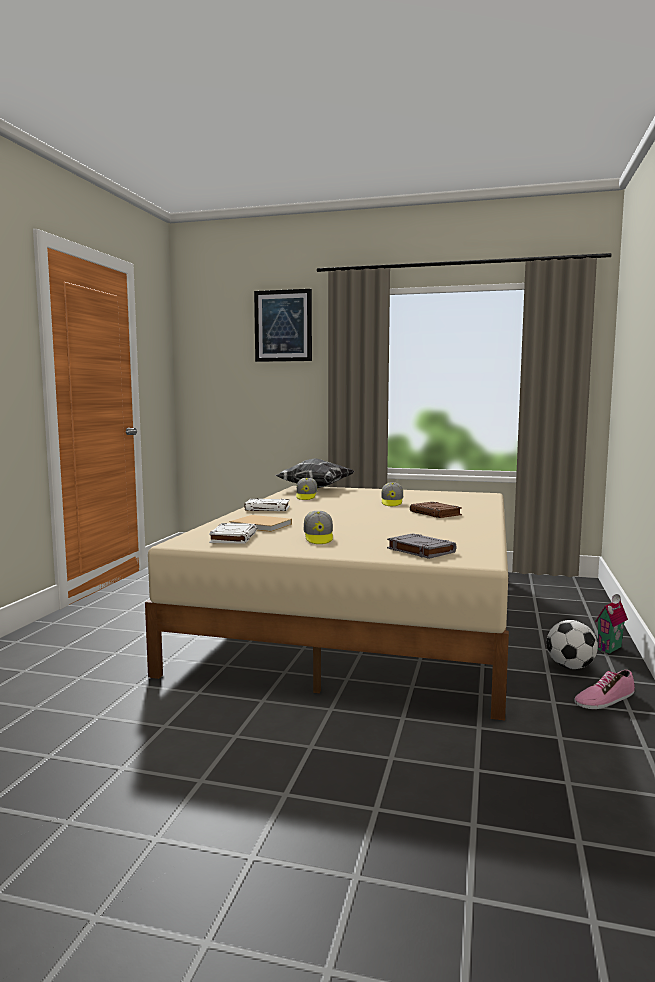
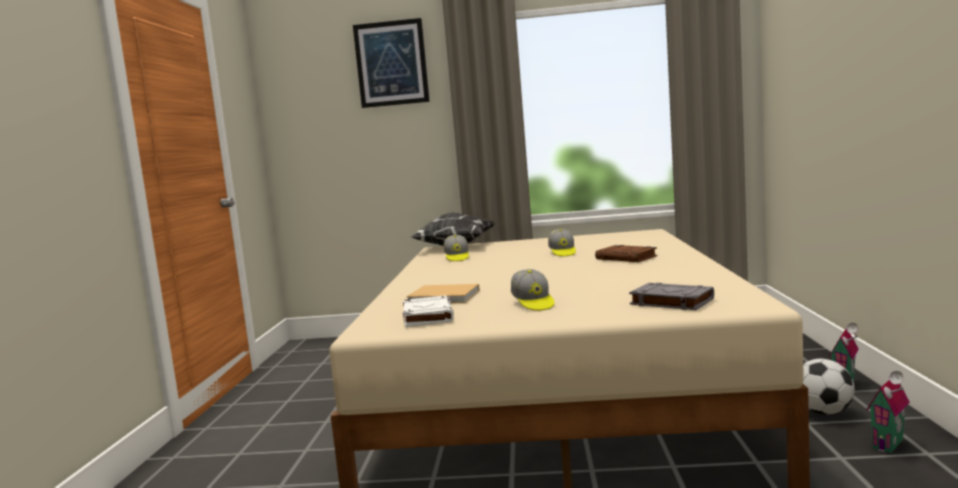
camera: 10 degrees left, 0 degrees up
white book [245,498,290,511] -> none
shoe [574,670,635,709] -> toy house [866,371,910,453]

